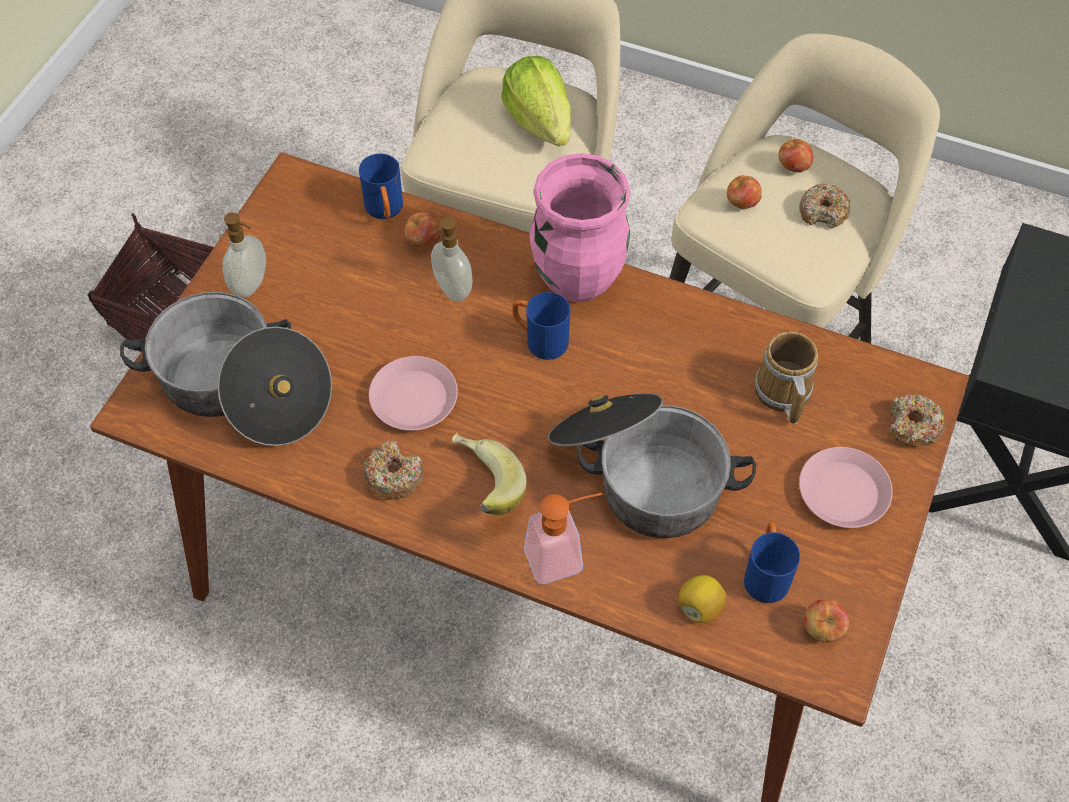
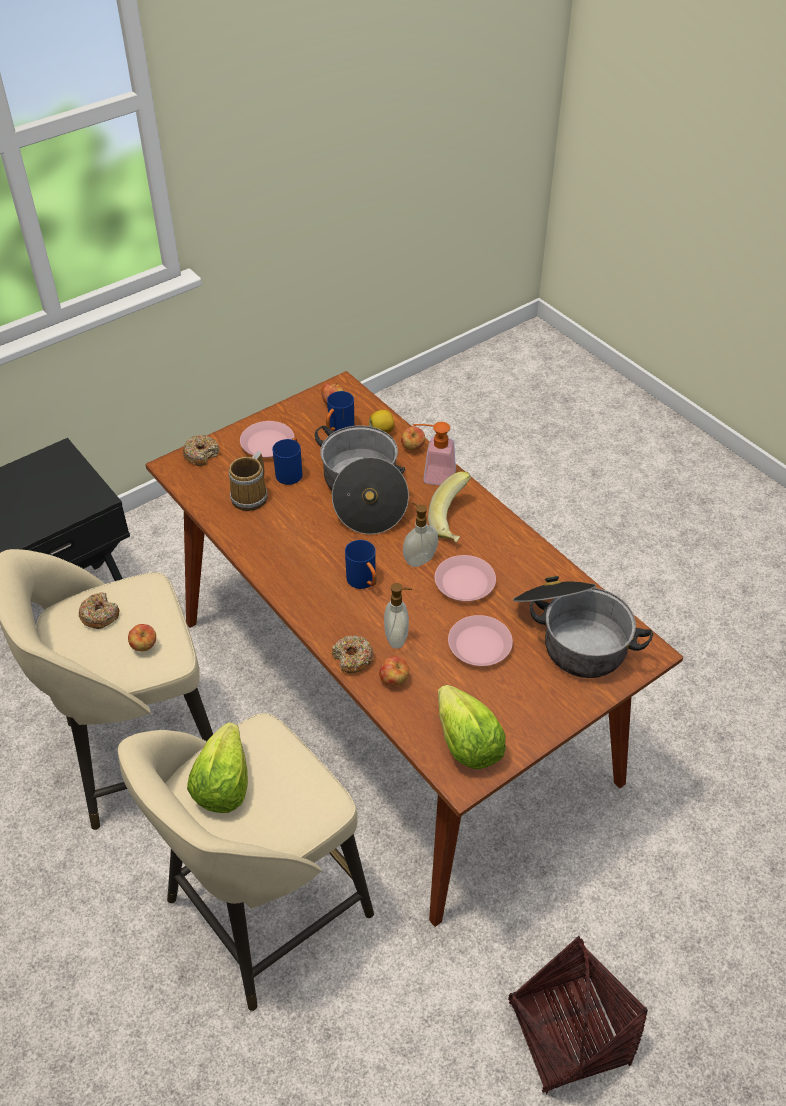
camera: 150 degrees left, 10 degrees down
soap dispenser [222,212,266,297] -> soap dispenser moved to [403,502,438,567]
blue mug [359,154,403,219] -> blue mug moved to [272,438,302,485]
donut [363,441,423,499] -> donut moved to [332,635,374,673]
pink vase [529,153,630,302] -> none
apple [778,138,813,172] -> apple moved to [401,426,425,451]
none -> lettuce [438,685,506,769]
none -> pink plate [448,615,513,666]

